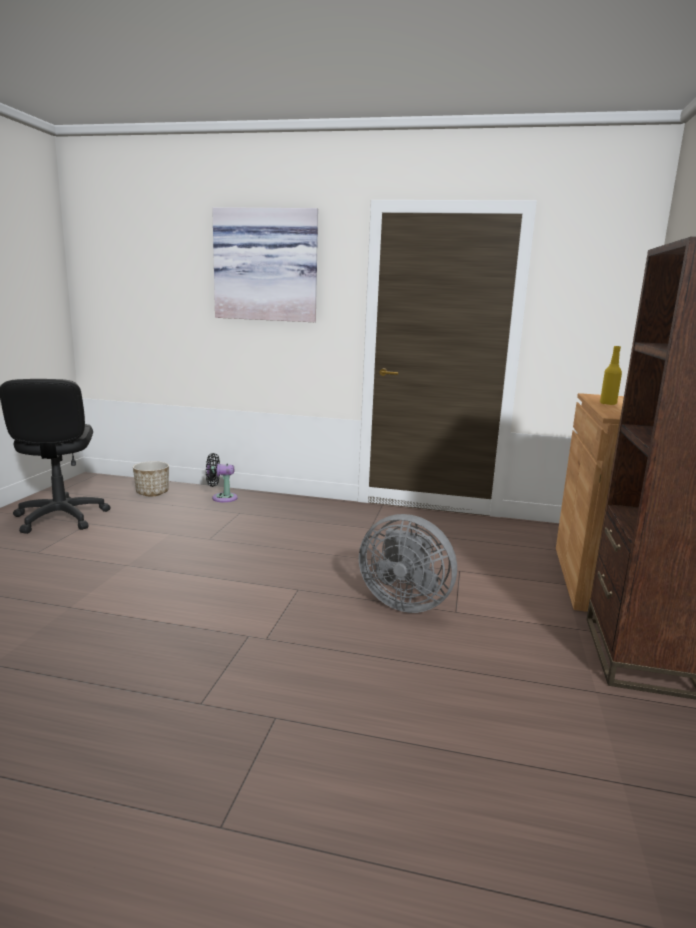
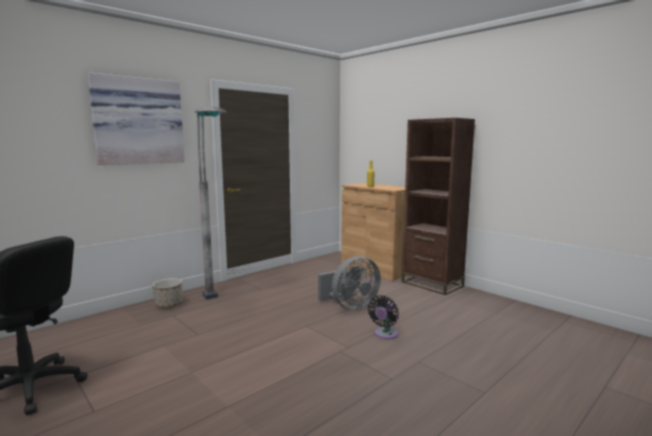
camera: 55 degrees left, 5 degrees down
planter [133,461,169,496] -> planter moved to [152,278,182,308]
black fan [206,453,238,503] -> black fan moved to [368,295,399,339]
none -> grey floor lamp [194,107,227,299]

